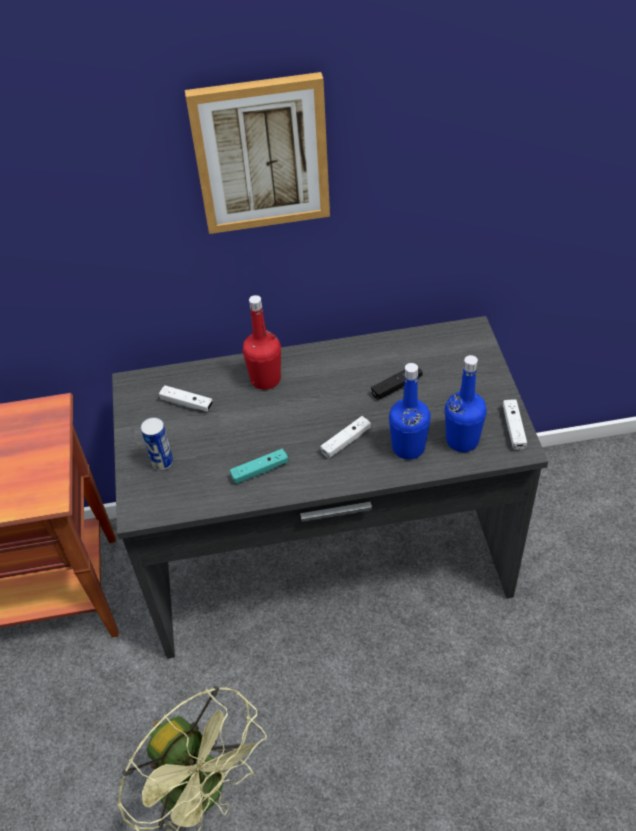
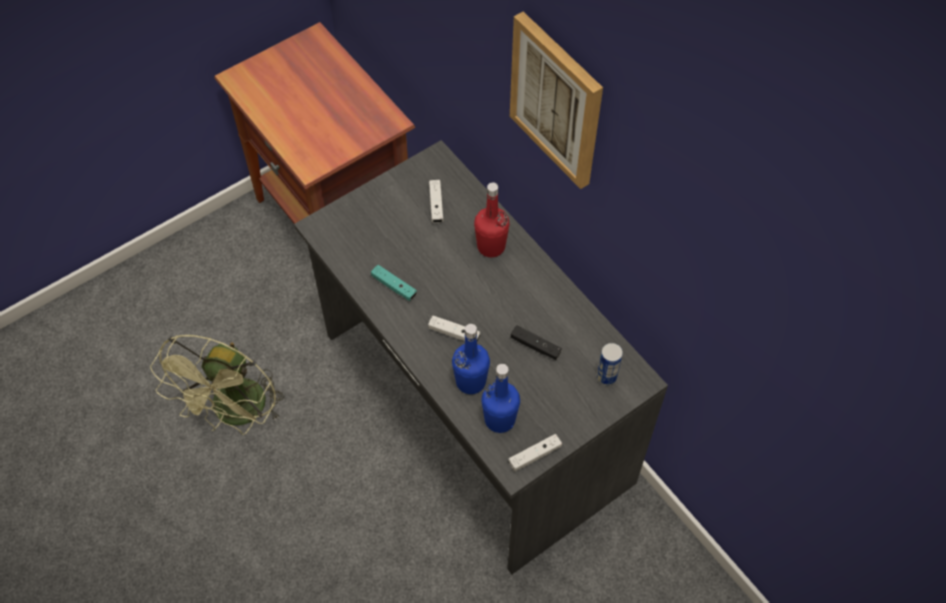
camera: 60 degrees right, 10 degrees up
can [141,417,173,471] -> can moved to [597,343,623,386]

